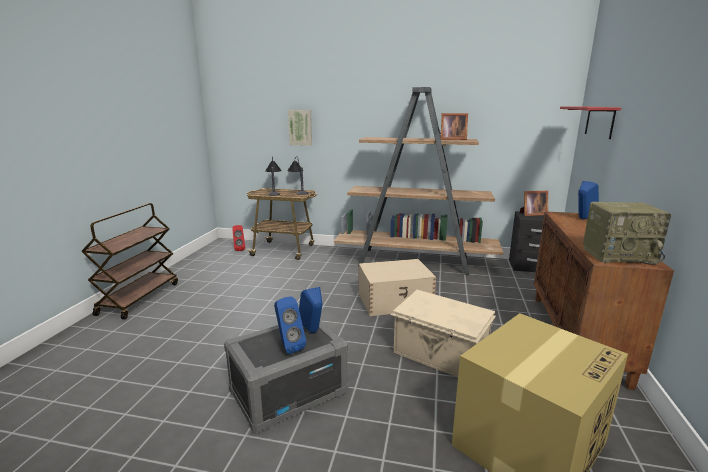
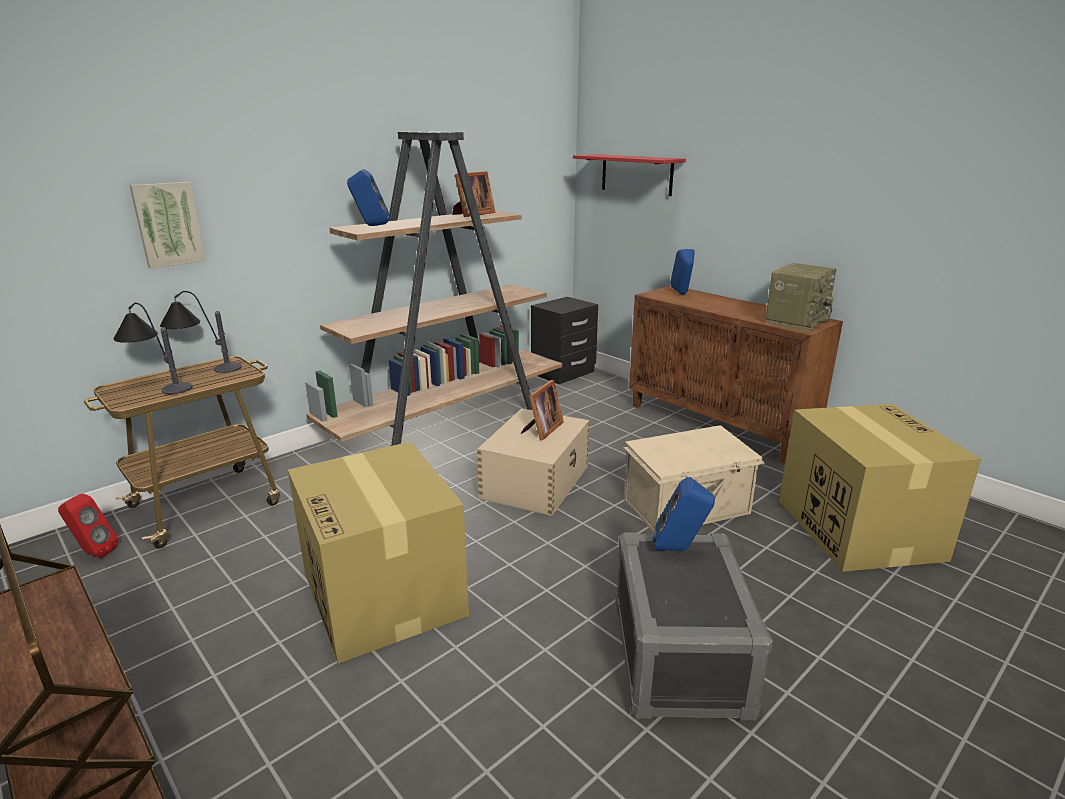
camera: 55 degrees left, 5 degrees up
blue speaker [274,296,306,354] -> blue speaker moved to [347,169,390,226]
picture frame [520,191,548,216] -> picture frame moved to [521,380,564,440]
none -> cardboard box [288,442,469,664]

